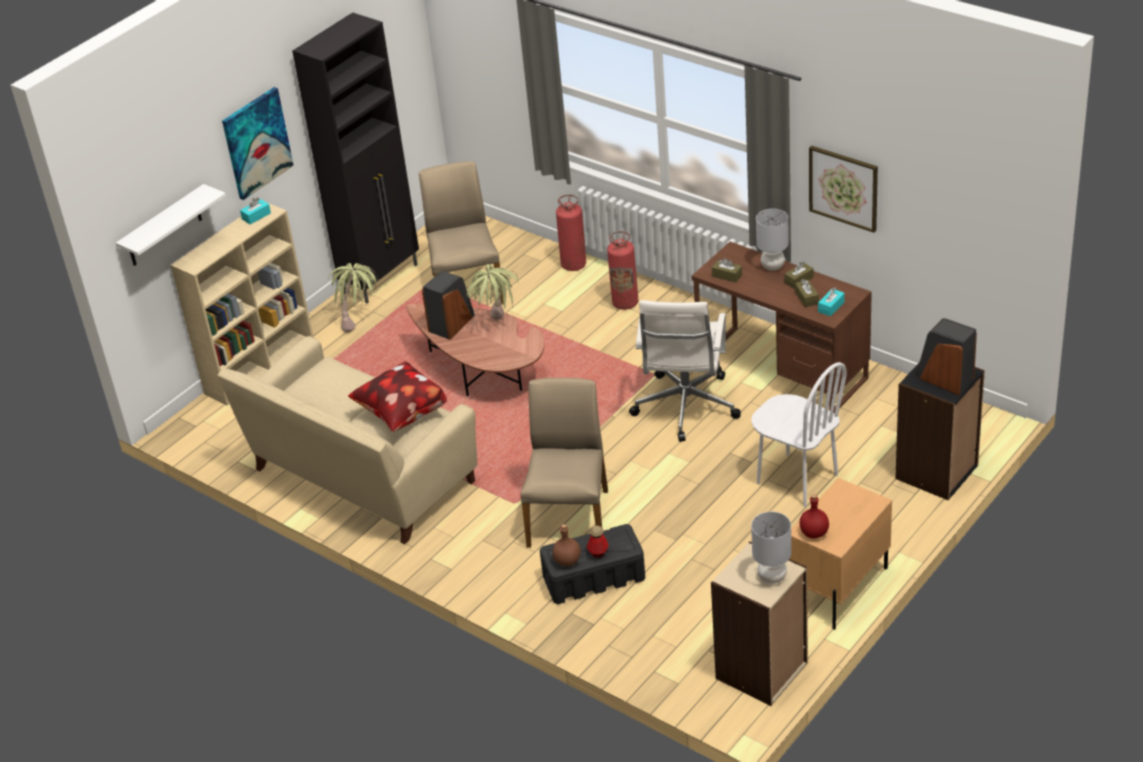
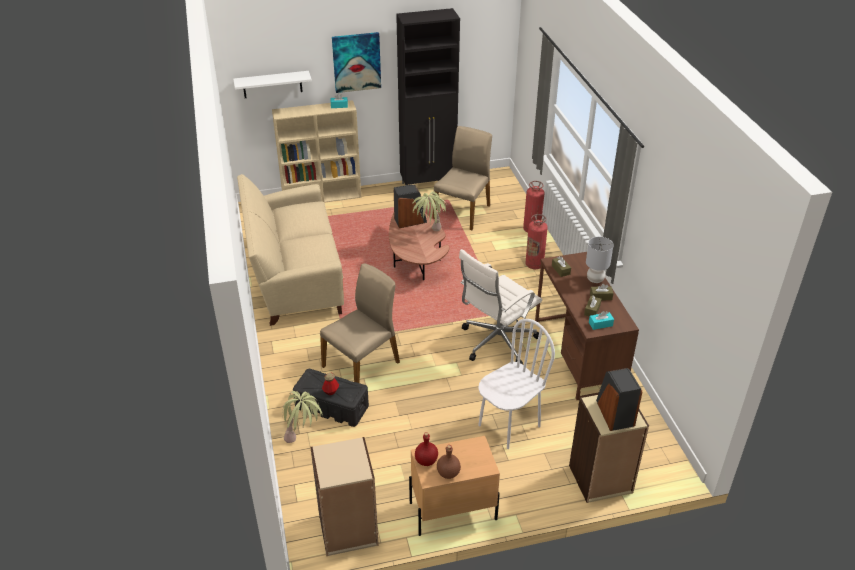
camera: 35 degrees right, 0 degrees up
potted plant [329,263,378,333] -> potted plant moved to [282,390,322,443]
pillow [348,361,447,432] -> none
brown bottle [553,524,581,566] -> brown bottle moved to [437,445,461,479]
white chair [751,362,847,507] -> white chair turned 120 degrees counterclockwise [478,319,555,449]
grey table lamp [751,512,791,584] -> none
picture [809,146,878,233] -> none
black bookcase [895,362,985,500] -> beige bookcase [569,395,649,503]

